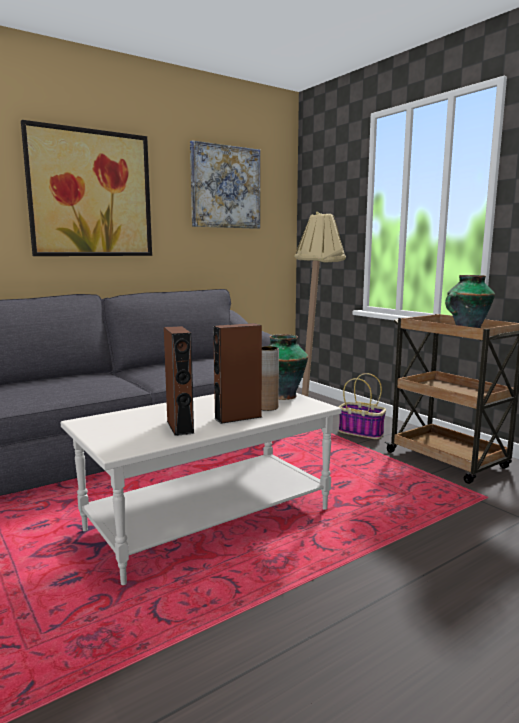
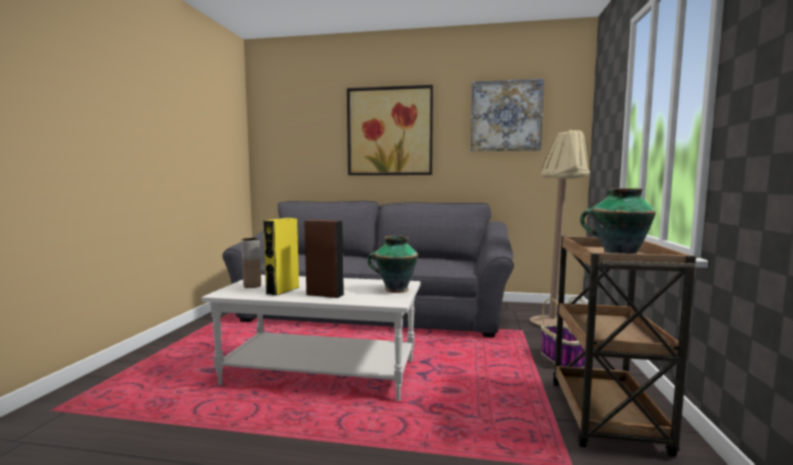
camera: 45 degrees right, 5 degrees down
brown speaker [164,326,195,436] -> yellow speaker [263,218,300,296]
brown vase [262,346,279,411] -> brown vase moved to [241,238,261,288]

